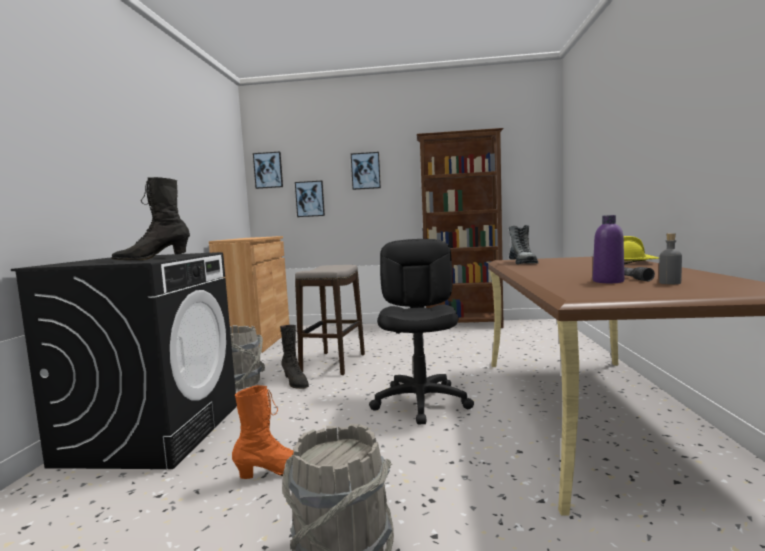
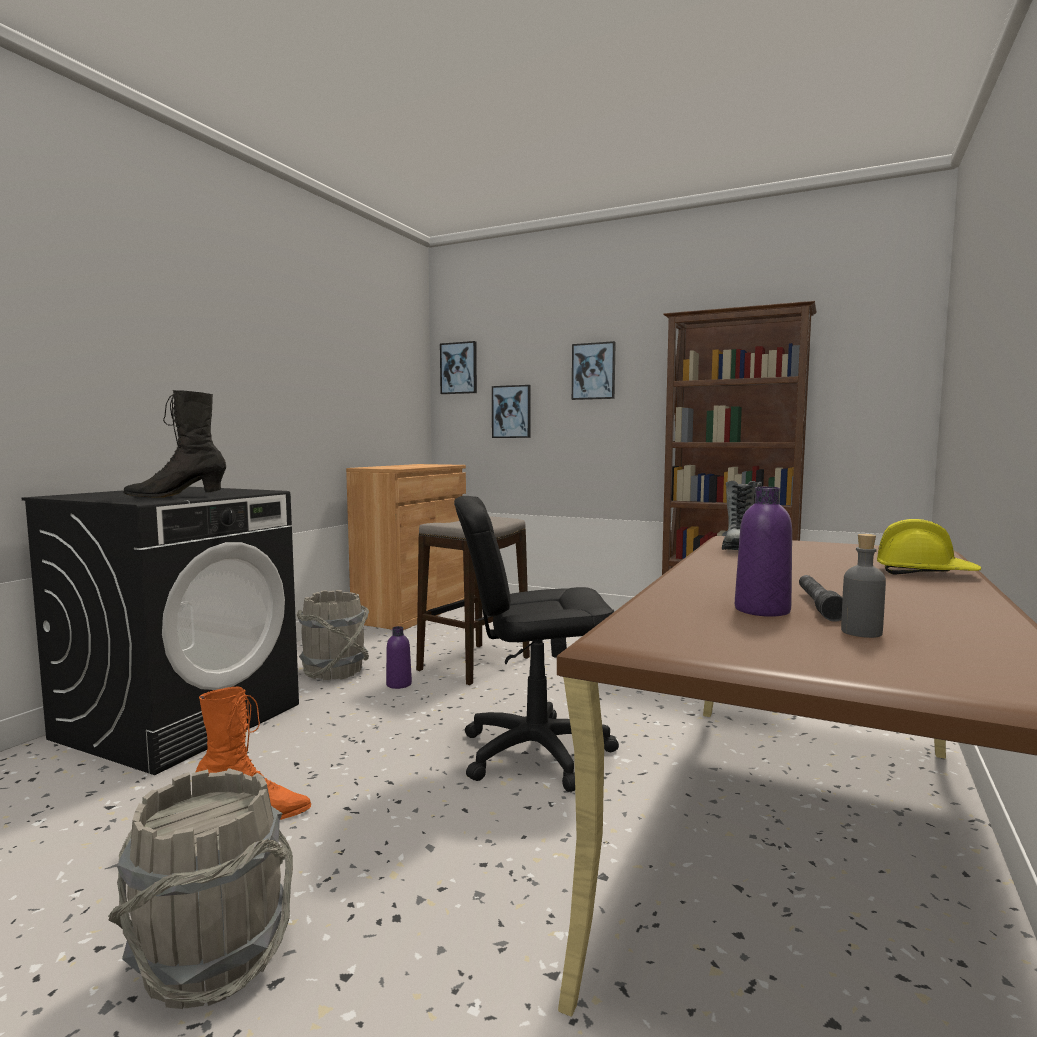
camera: 20 degrees right, 0 degrees up
black boot [280,325,309,389] -> purple bottle [386,626,412,689]
black office chair [369,239,474,424] -> black office chair turned 120 degrees counterclockwise [454,496,619,792]

